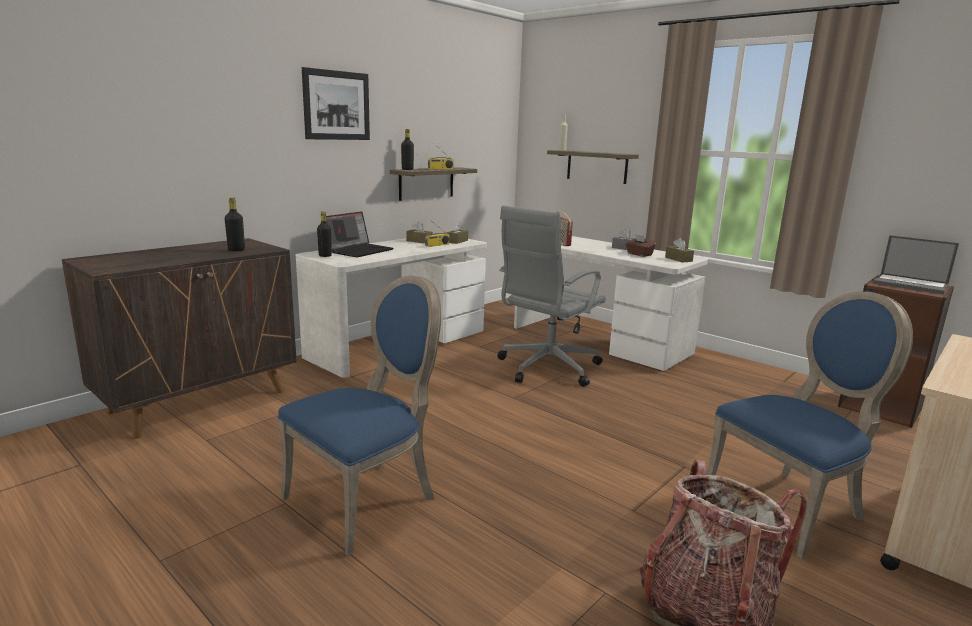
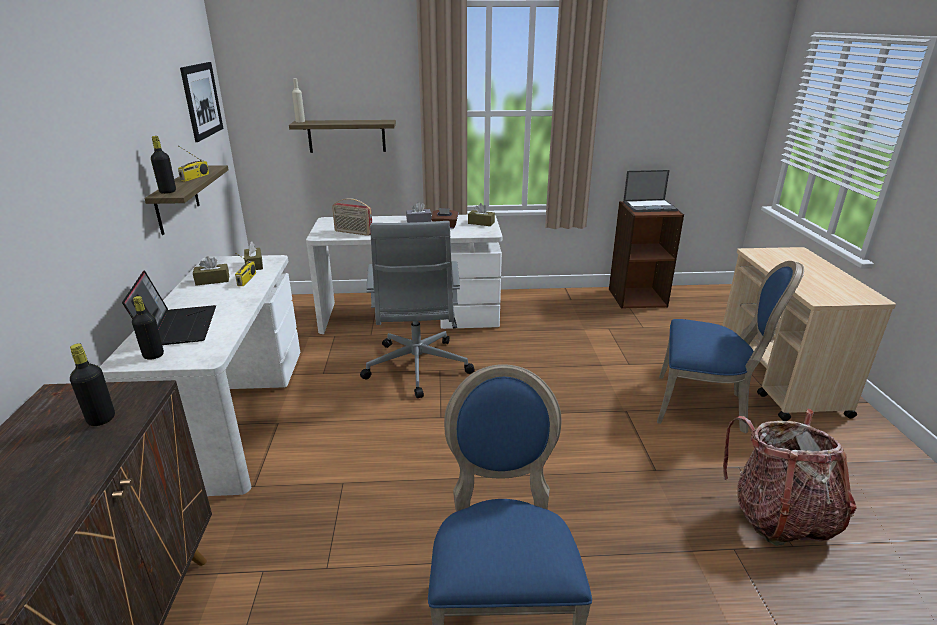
camera: 45 degrees left, 10 degrees up
picture [302,67,370,140] -> picture moved to [180,62,223,142]
blue chair [706,291,913,559] -> blue chair turned 90 degrees clockwise [657,261,804,433]

